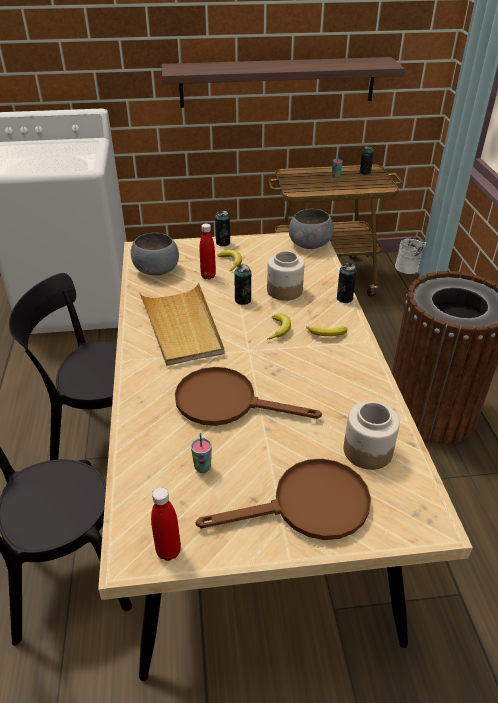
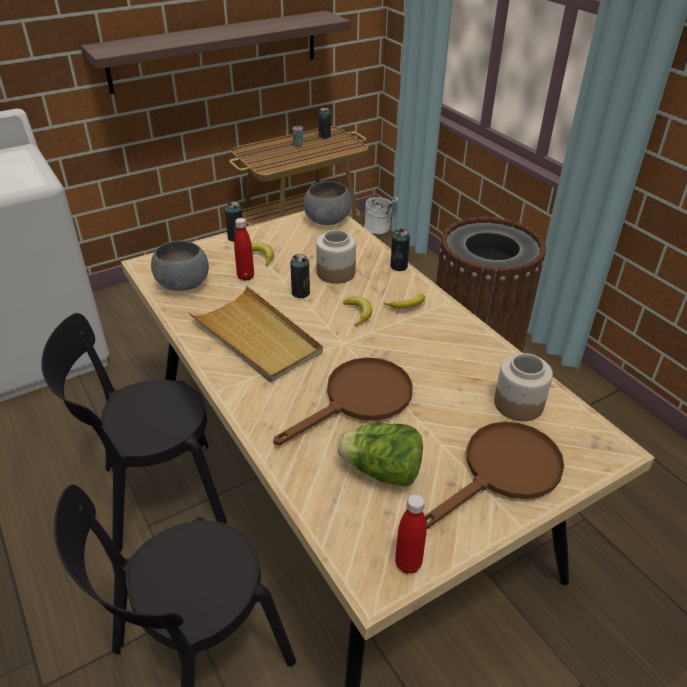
camera: 25 degrees left, 0 degrees up
brown frying pan [175,367,322,426] -> brown frying pan turned 150 degrees clockwise [273,357,413,445]
cup [191,433,212,473] -> lettuce [337,423,423,487]

